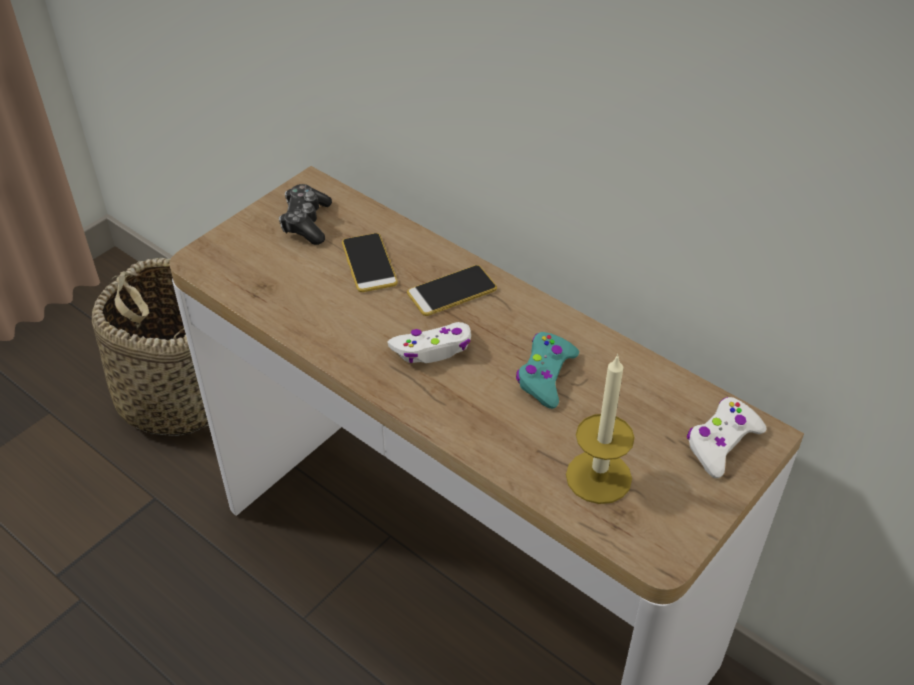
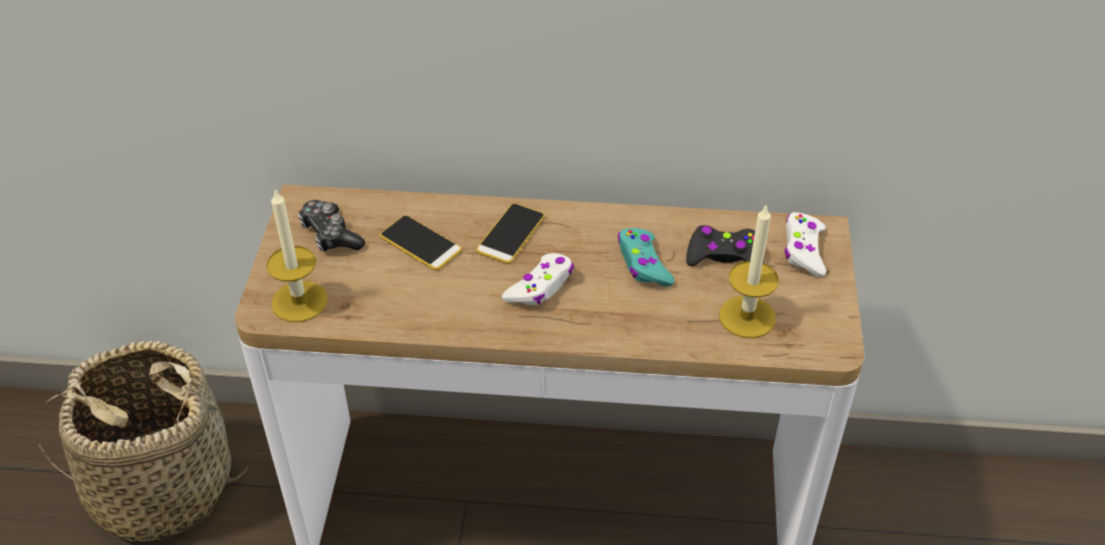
camera: 35 degrees left, 0 degrees up
none -> candle [266,188,328,322]
none -> black game controller [686,225,764,266]

